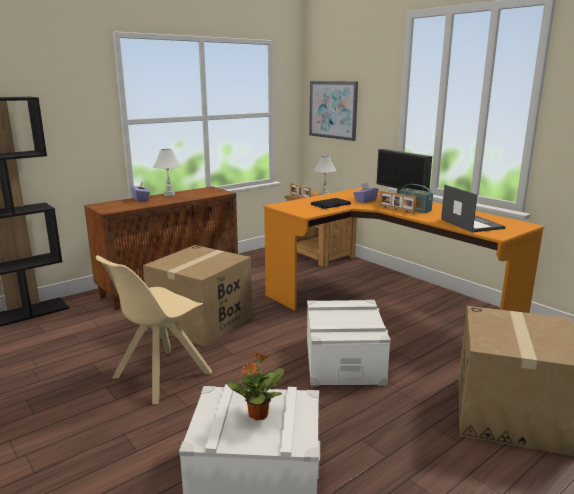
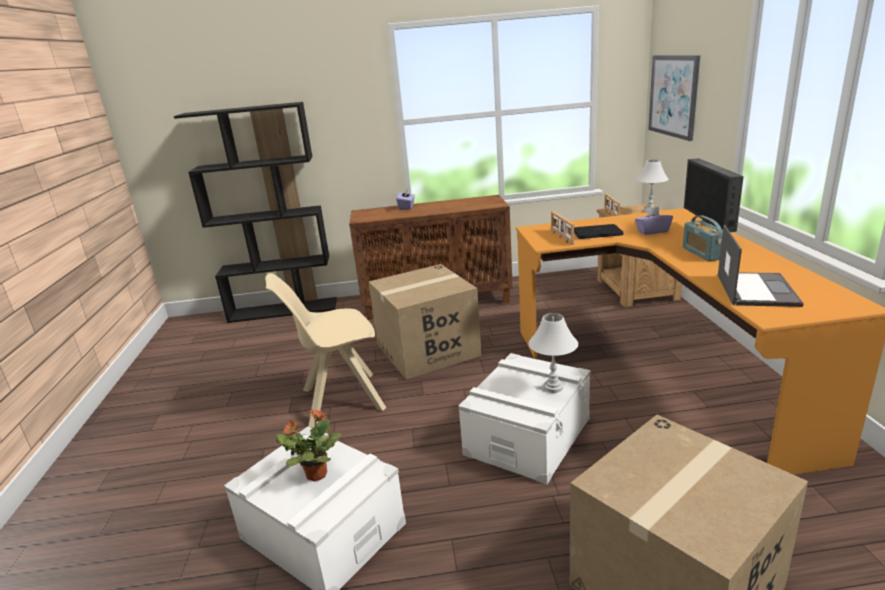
camera: 35 degrees right, 5 degrees up
white table lamp [153,149,181,196] -> white table lamp moved to [529,313,578,393]
picture frame [379,191,416,214] -> picture frame moved to [551,211,574,245]

